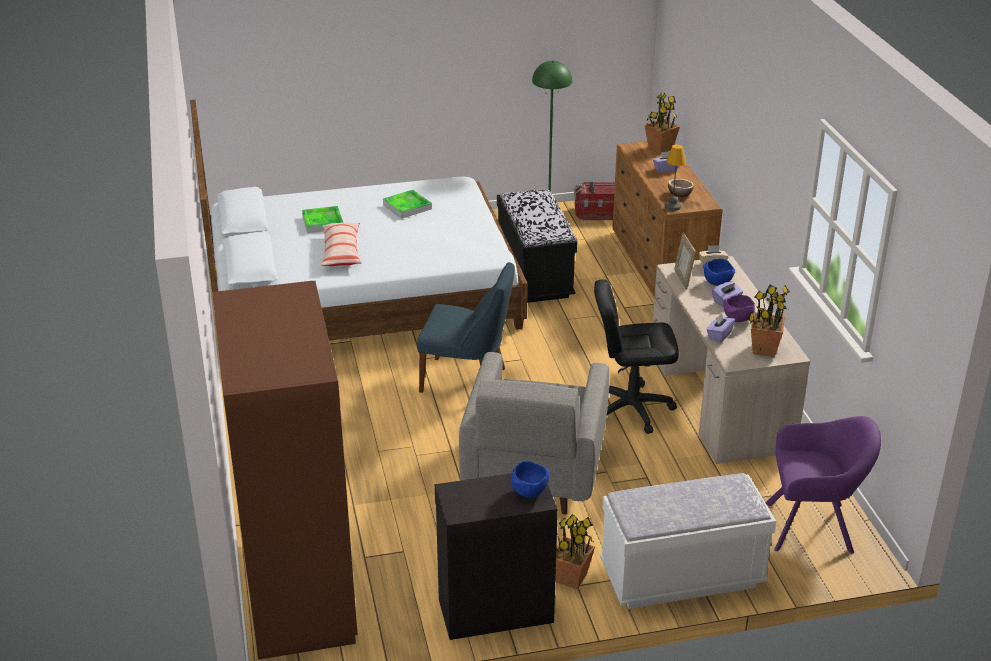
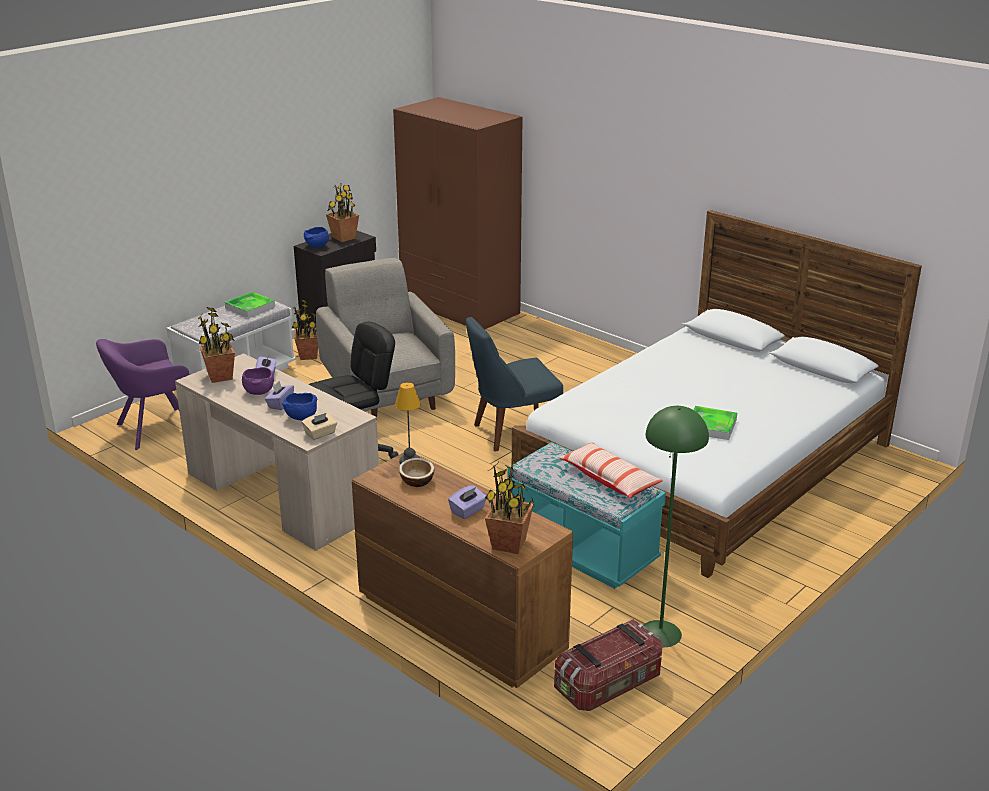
camera: 145 degrees right, 5 degrees down
tray [302,206,344,233] -> tray moved to [225,292,275,318]
pillow [321,222,362,266] -> pillow moved to [558,442,663,498]
black bench [497,189,578,303] -> turquoise bench [507,442,666,589]
picture frame [674,233,696,289] -> none
none -> potted plant [326,183,359,242]

